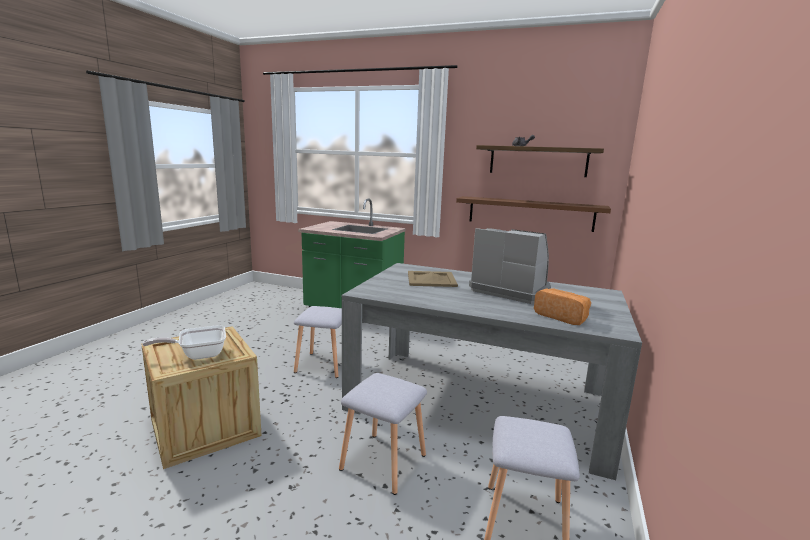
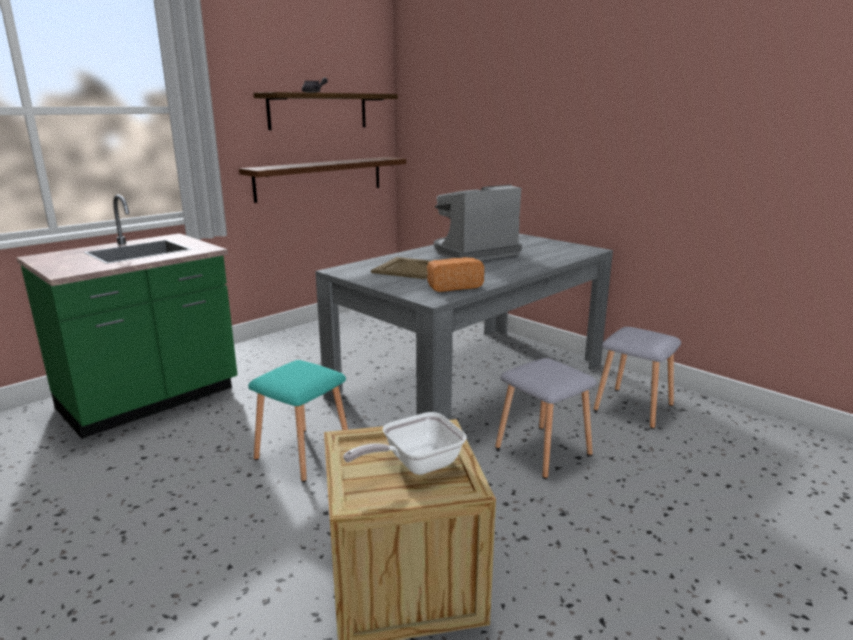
camera: 65 degrees left, 5 degrees up
frying pan [142,325,226,360] -> frying pan turned 60 degrees clockwise [343,412,466,475]
grey stool [294,306,342,378] -> turquoise stool [248,360,348,482]
bread [534,288,591,325] -> bread moved to [427,257,484,292]

